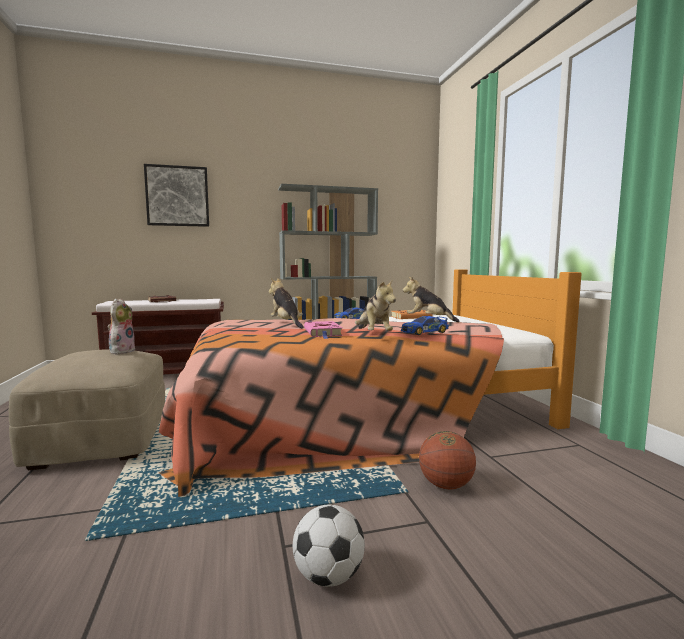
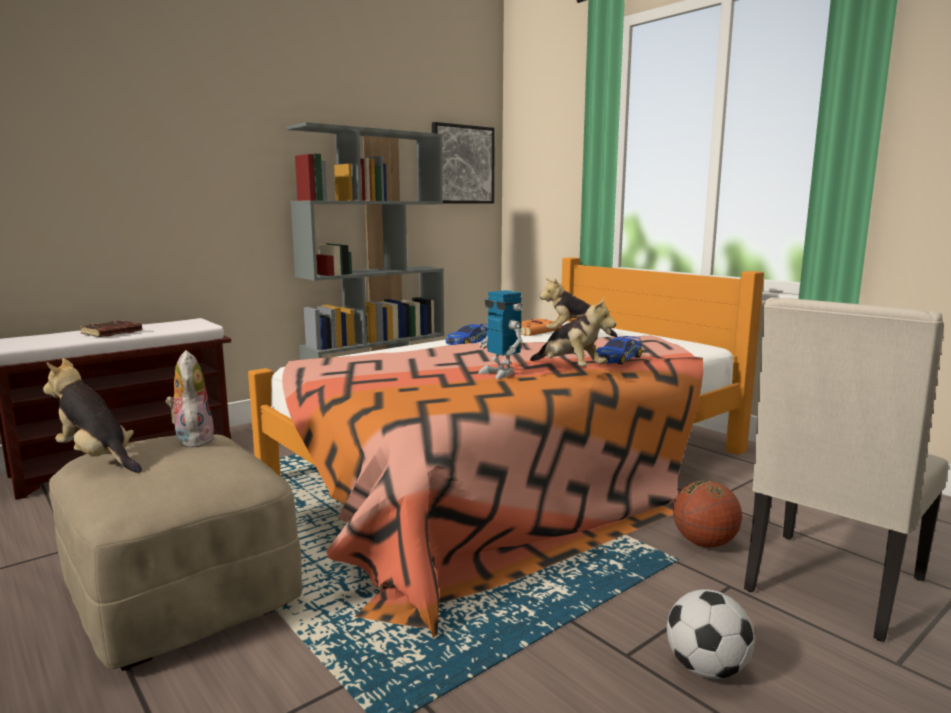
camera: 25 degrees left, 5 degrees up
picture [144,164,209,227] -> picture moved to [432,122,495,204]
plush toy [269,278,303,328] -> plush toy moved to [43,358,142,473]
pink book [304,321,343,339] -> toy robot [479,290,523,379]
none -> beige chair [744,297,948,642]

